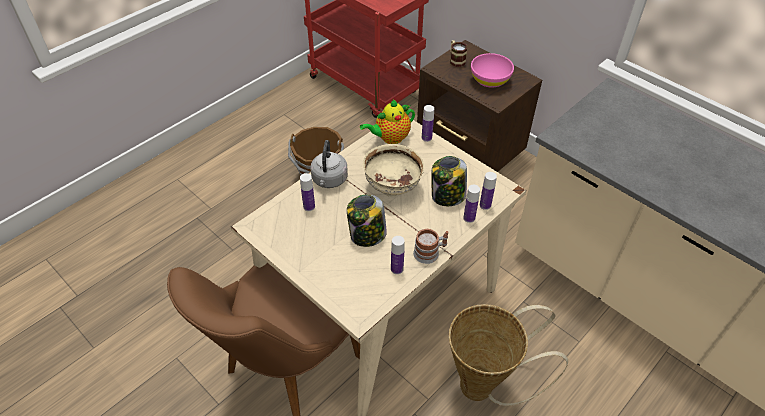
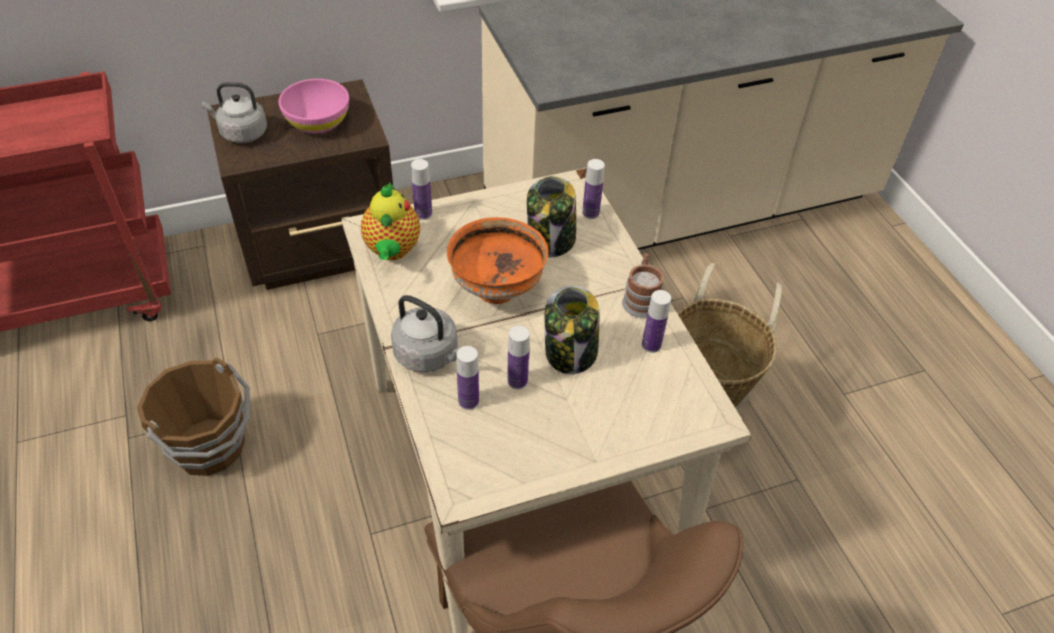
camera: 65 degrees left, 0 degrees up
beige bowl [363,144,424,197] -> orange bowl [447,217,549,304]
mug [450,40,468,67] -> grey kettle [202,82,267,143]
bottle [463,185,480,223] -> bottle moved to [507,326,530,389]

